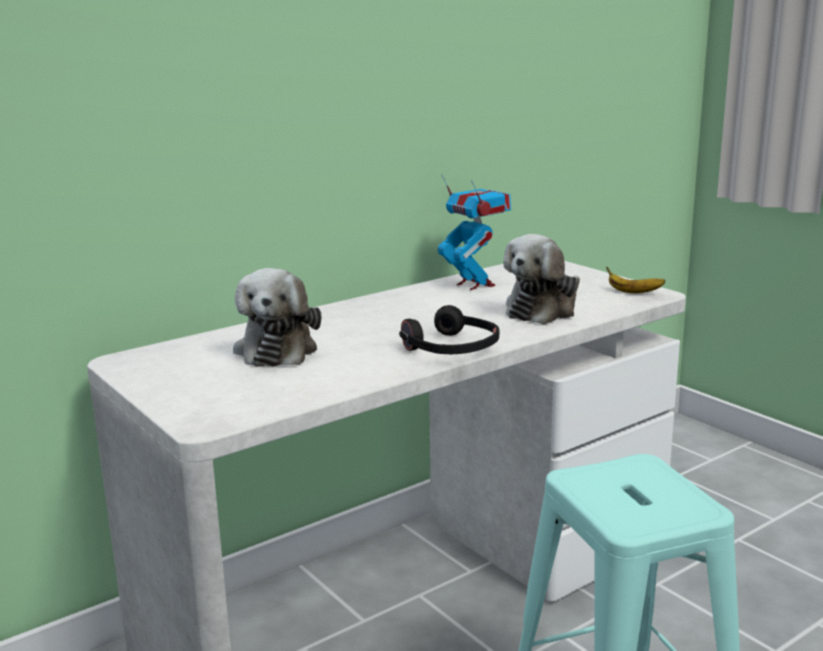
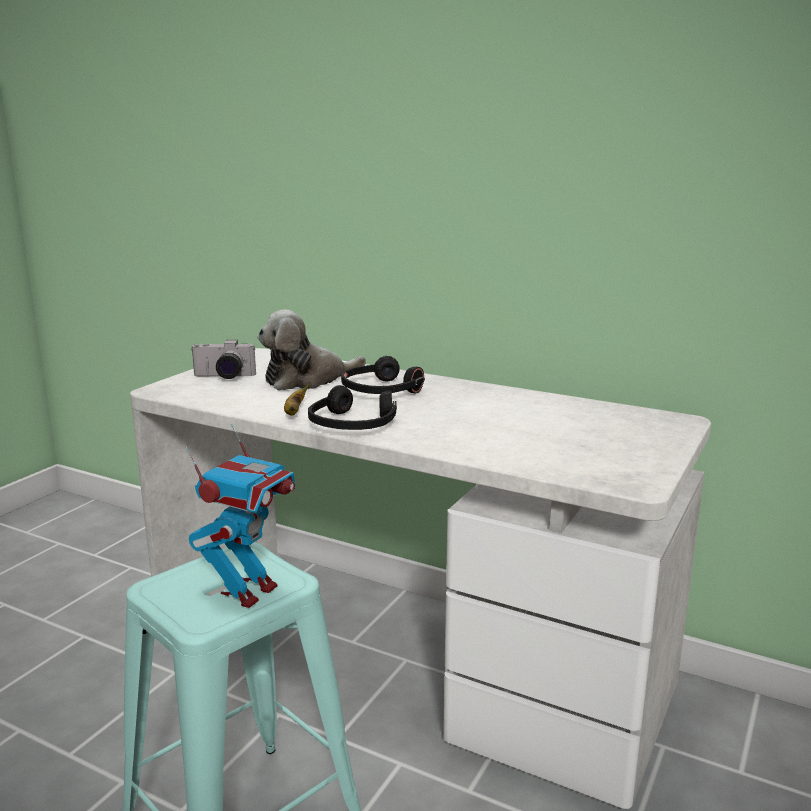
camera: 65 degrees right, 0 degrees up
toy robot [438,174,511,290] -> toy robot moved to [185,424,295,608]
plush toy [503,234,580,324] -> none
banana [606,267,665,293] -> banana moved to [284,382,310,416]
none -> camera [190,340,256,379]
none -> black headphones [341,356,425,394]

